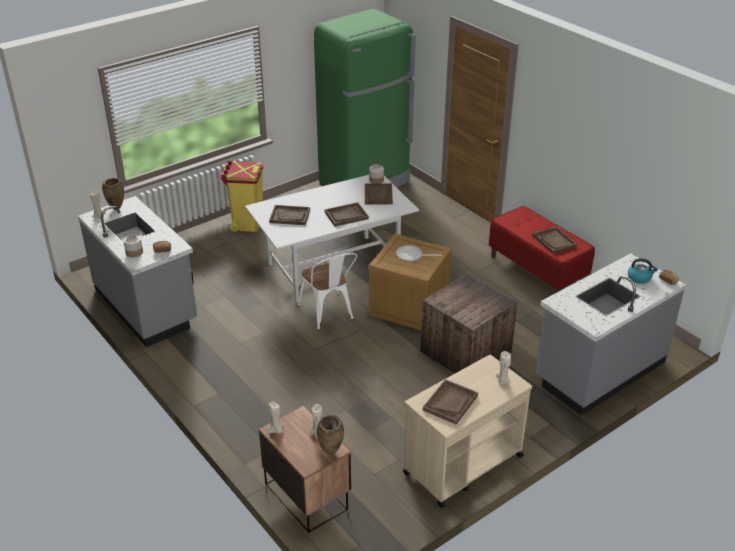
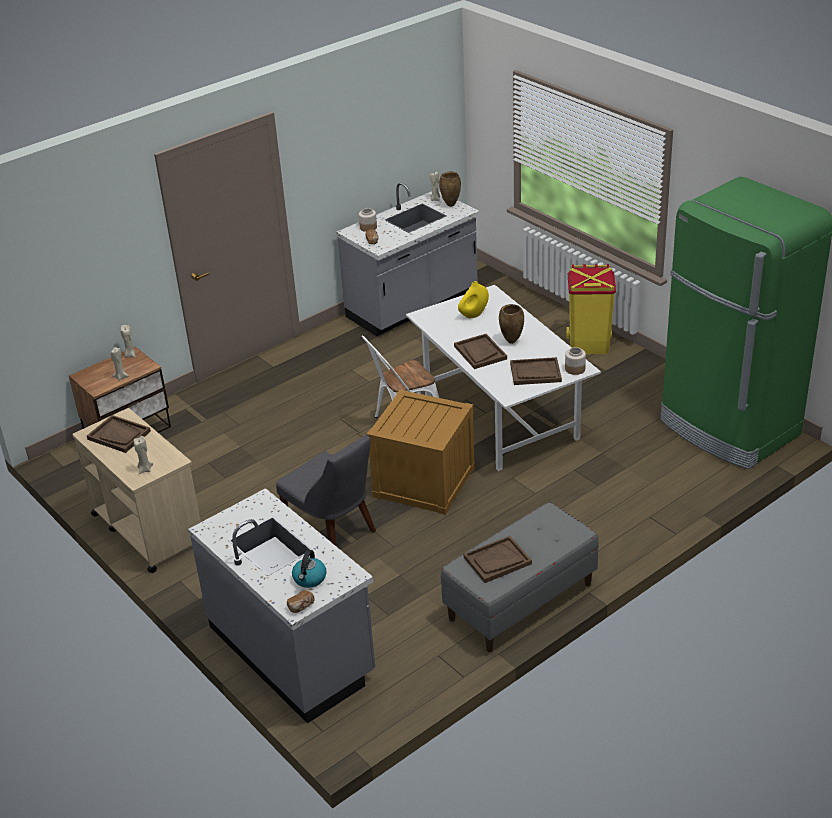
camera: 90 degrees right, 0 degrees up
brown tray [269,205,310,225] -> yellow vase [458,281,489,318]
brown vase [317,415,344,455] -> brown vase moved to [499,304,524,344]
frying pan [396,245,442,262] -> none
crate [421,274,517,374] -> grey chair [276,435,376,546]
red bench [489,206,595,293] -> grey bench [441,502,599,652]

